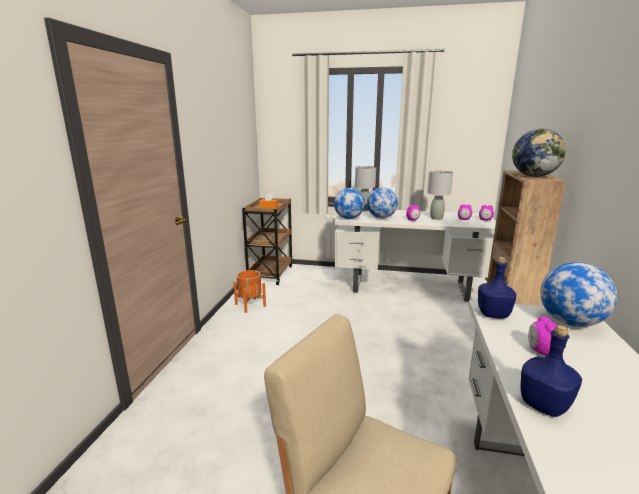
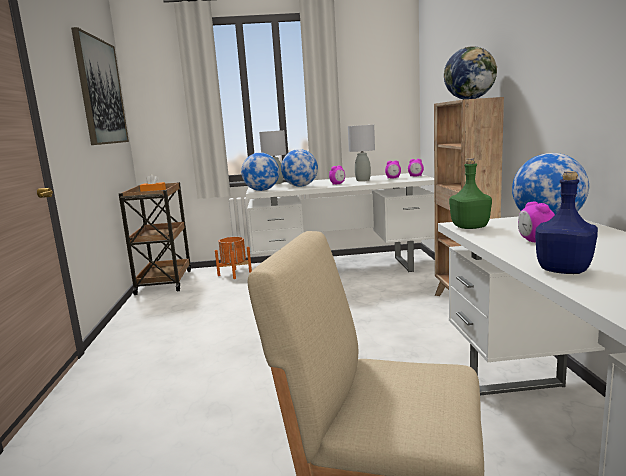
camera: 15 degrees left, 5 degrees down
orange planter [233,270,266,313] -> orange planter moved to [215,237,252,279]
blue bottle [478,257,516,318] -> green bottle [449,158,492,229]
none -> picture [71,27,129,145]

